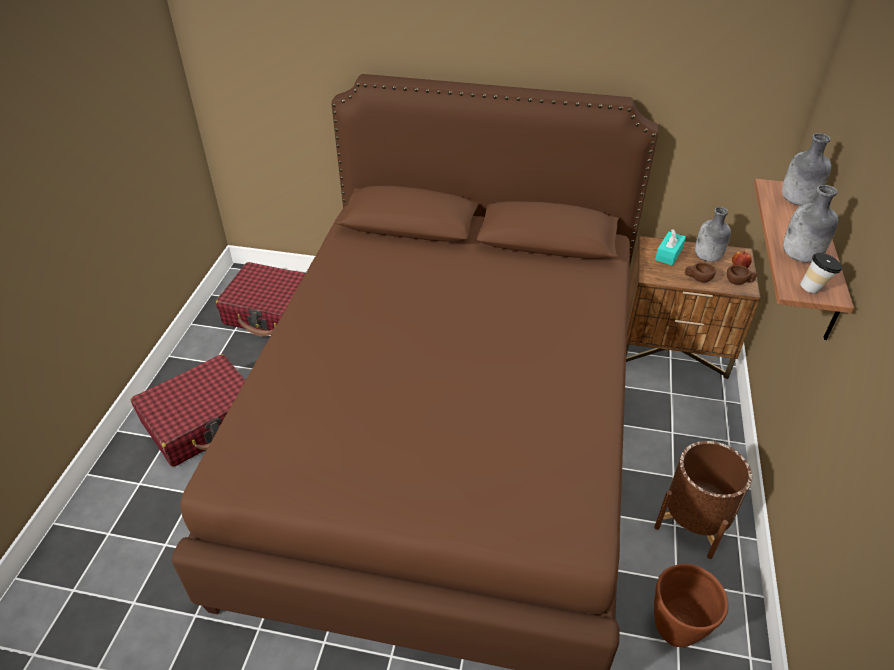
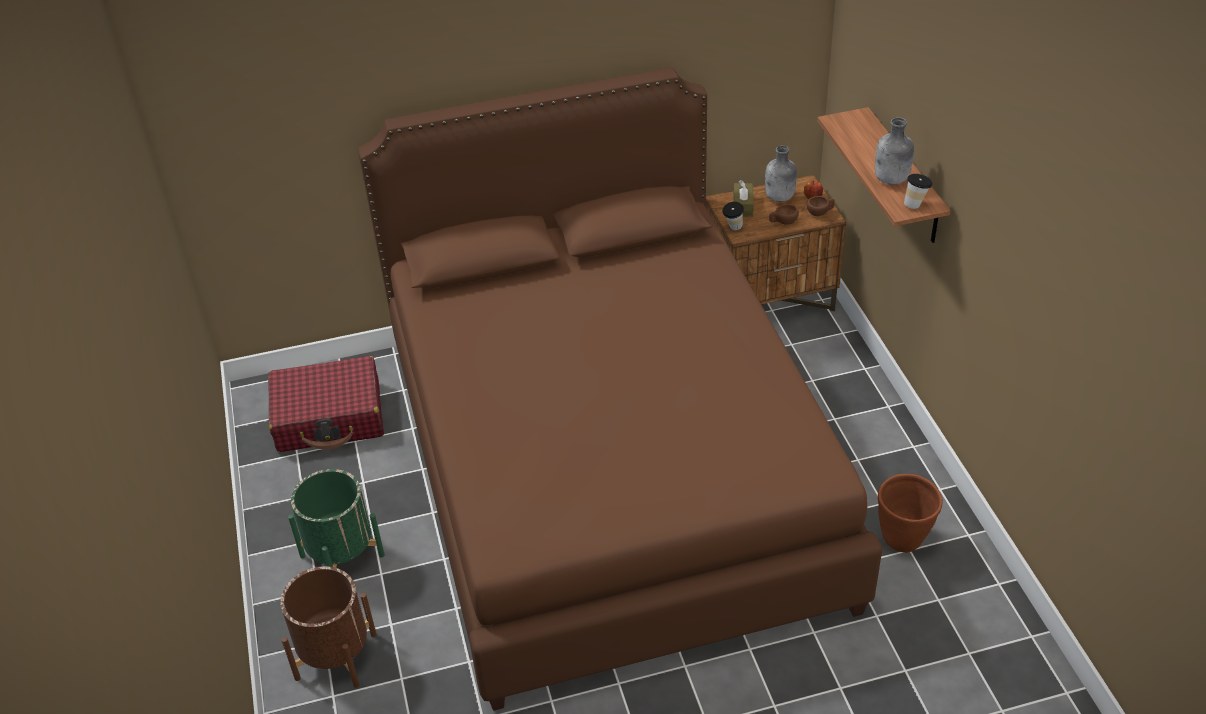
camera: 25 degrees left, 0 degrees up
red suitcase [131,354,246,467] -> green planter [288,469,385,568]
brown planter [654,441,752,559] -> brown planter moved to [280,566,377,688]
turquoise tissue box [655,229,686,265] -> brown tissue box [734,180,754,217]
grey bottle [782,133,832,205] -> none
none -> cup [722,202,744,230]

